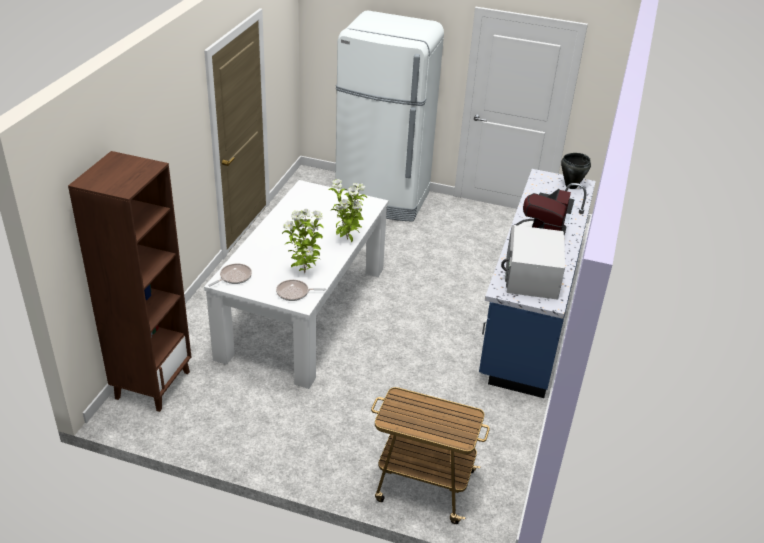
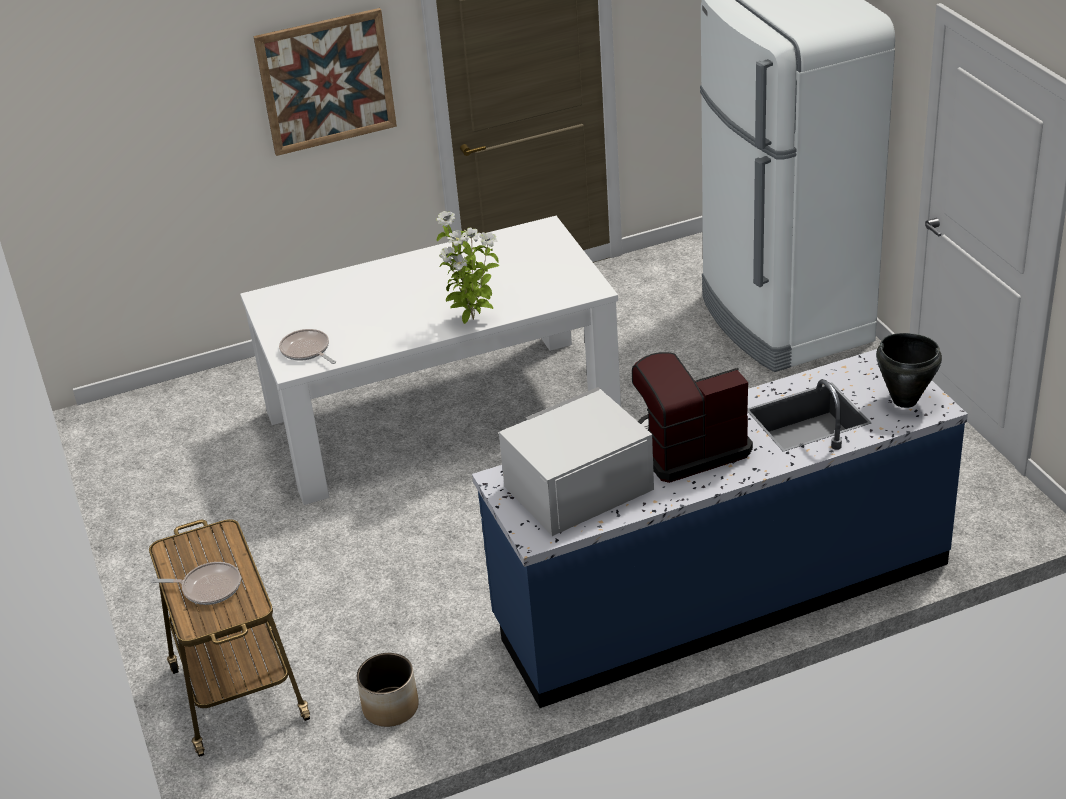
camera: 55 degrees right, 0 degrees up
brown bookcase [68,151,191,412] -> none
frying pan [208,264,252,286] -> frying pan moved to [151,562,241,605]
potted plant [282,209,323,273] -> none
none -> picture [253,8,397,156]
none -> planter [357,653,419,727]

